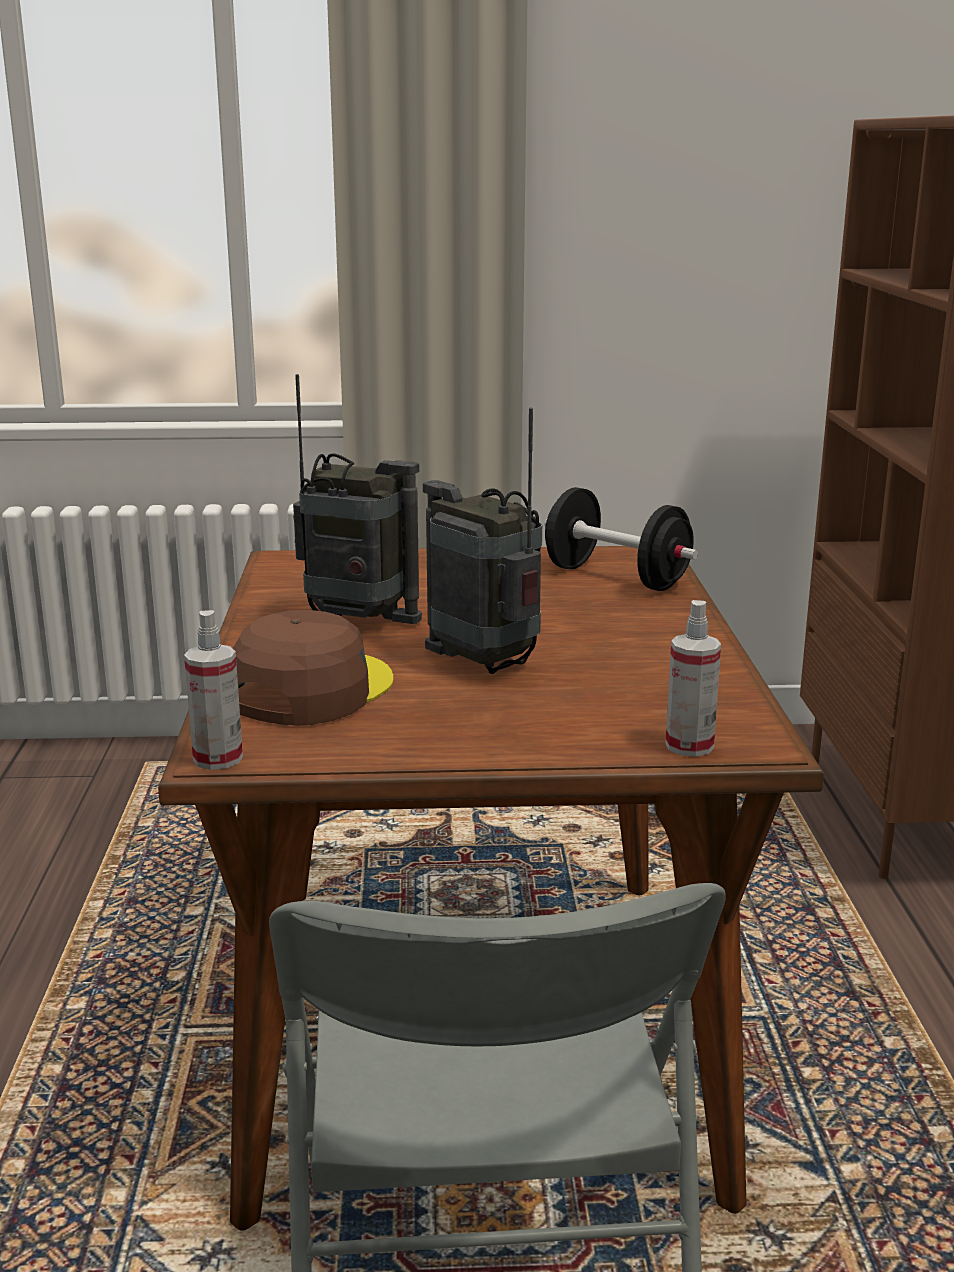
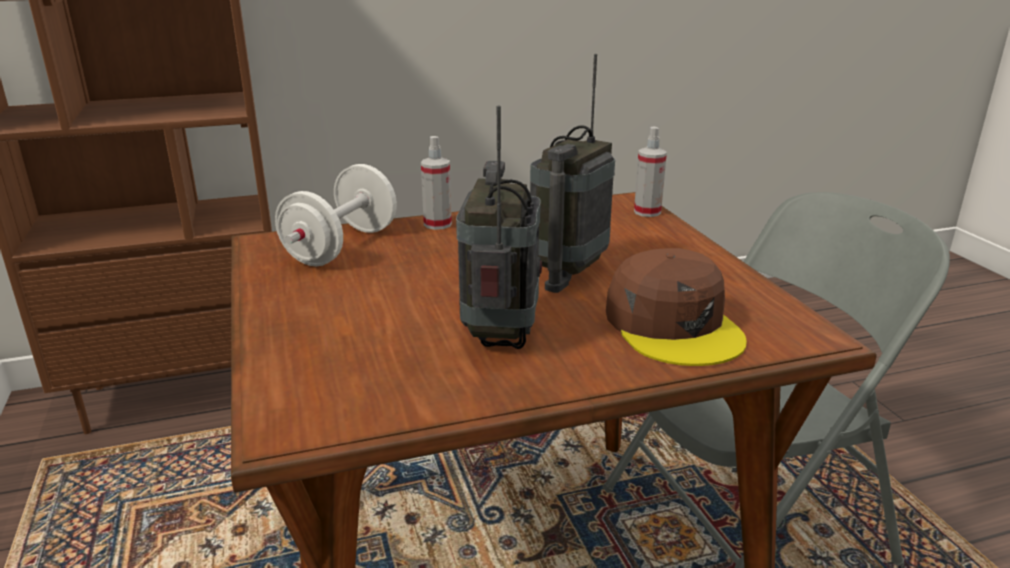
camera: 105 degrees left, 5 degrees up
spray bottle [184,610,243,770] -> spray bottle moved to [421,136,452,230]
brown cap [233,610,393,726] -> brown cap turned 120 degrees counterclockwise [606,248,747,366]
black dumbbell [545,487,698,591] -> white dumbbell [275,164,397,266]

